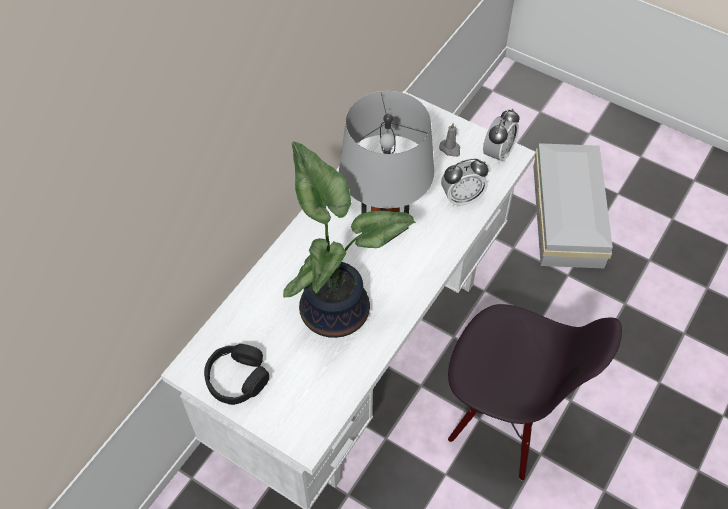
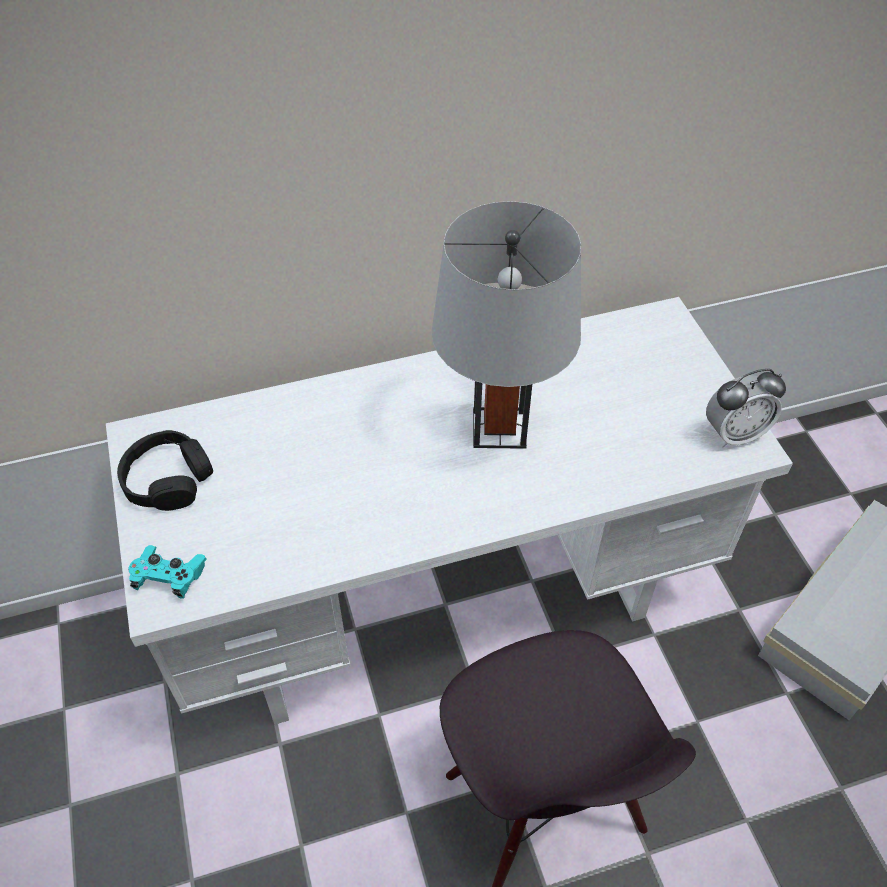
camera: 40 degrees right, 5 degrees down
potted plant [283,142,416,338] -> none
grey candle [439,123,460,157] -> none
alarm clock [441,159,489,206] -> none
none -> turquoise game controller [128,545,207,599]

